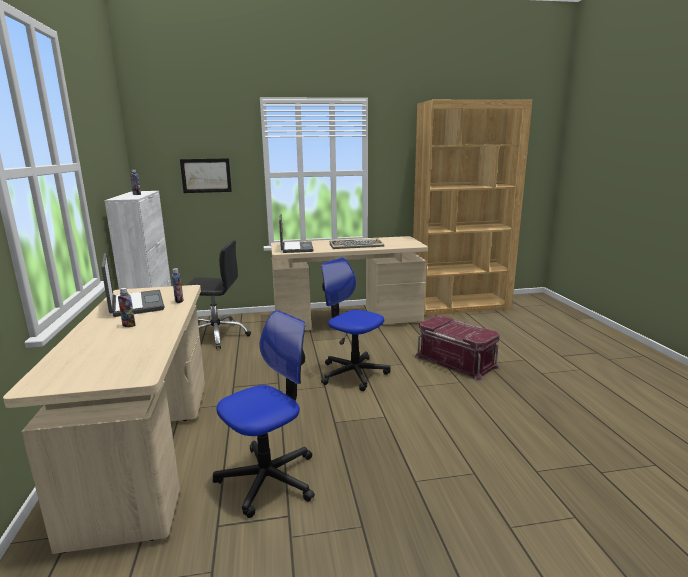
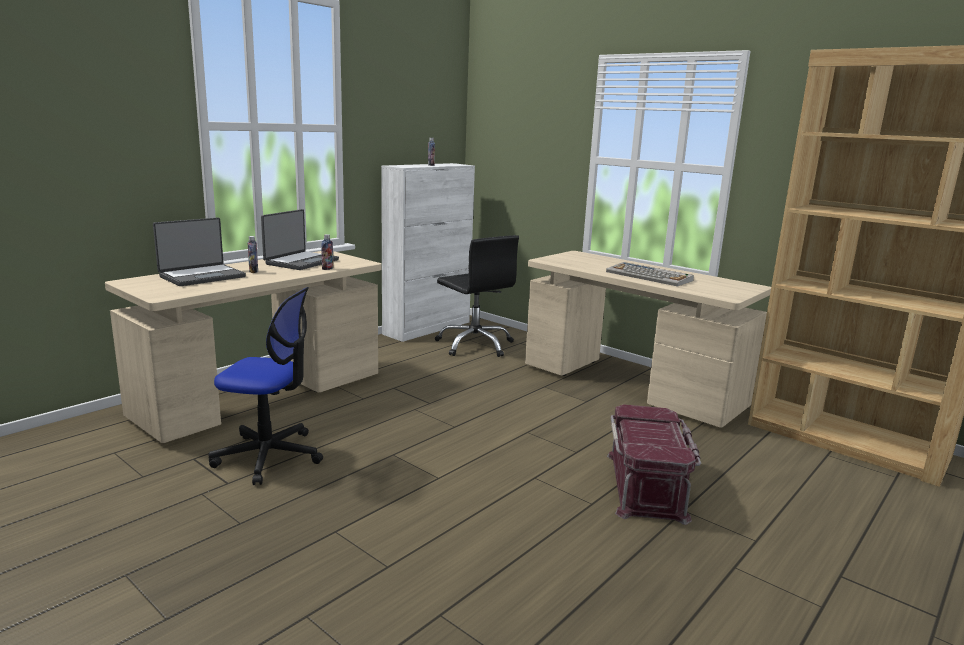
camera: 50 degrees right, 0 degrees up
picture [180,158,232,193] -> none
laptop [279,214,313,253] -> laptop moved to [153,218,246,286]
office chair [321,258,391,391] -> none

